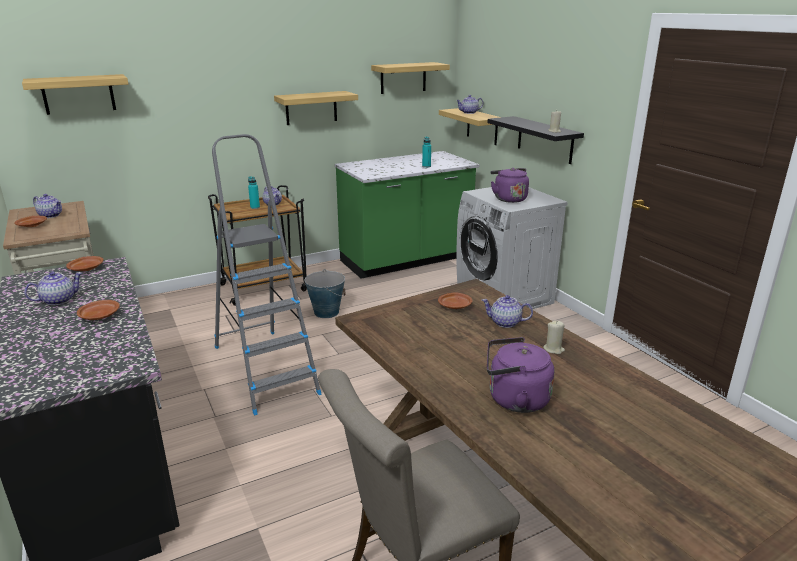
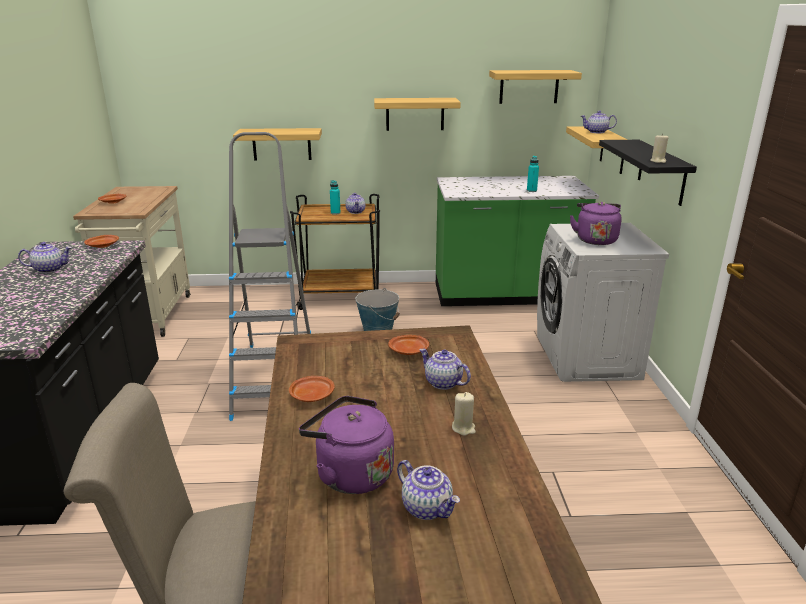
camera: 25 degrees right, 0 degrees up
shelf [22,74,128,115] -> shelf moved to [233,128,322,160]
teapot [33,194,62,218] -> teapot moved to [397,460,460,520]
brown plate [77,300,120,320] -> brown plate moved to [289,376,335,402]

